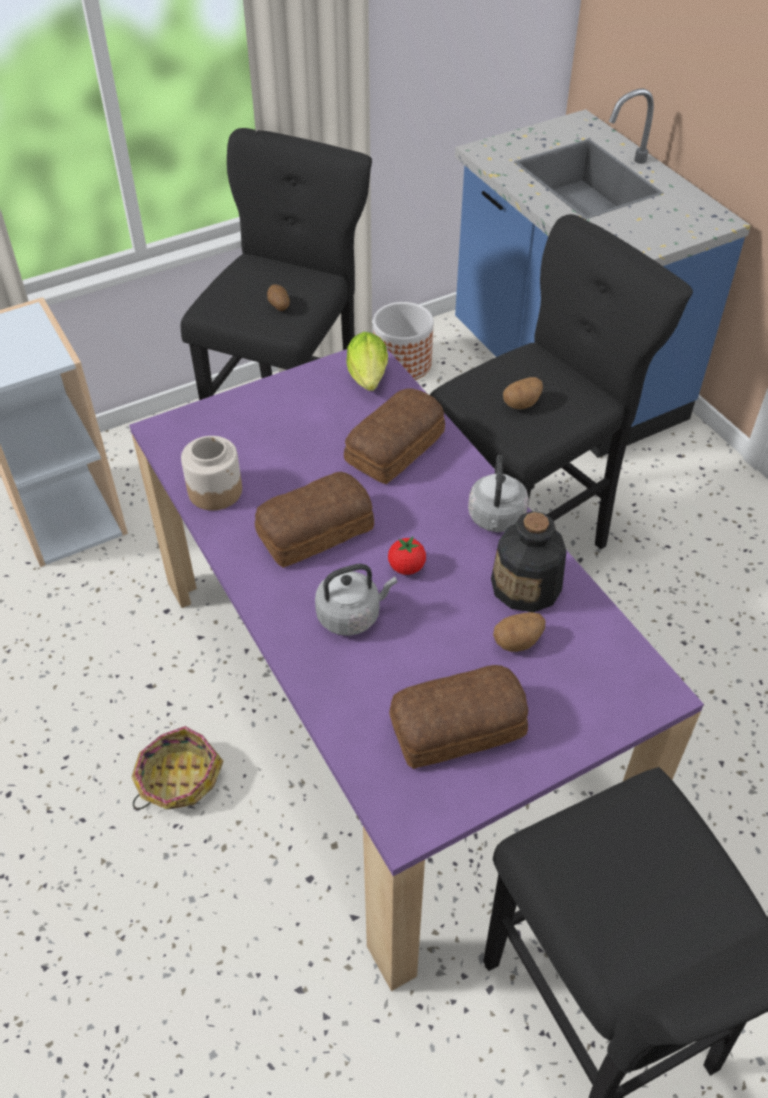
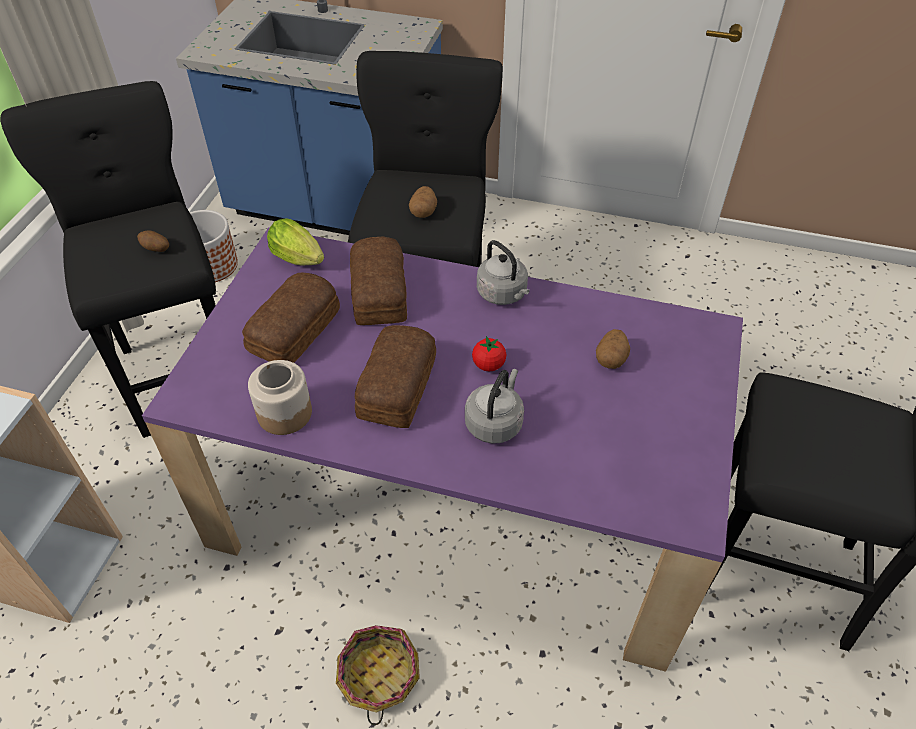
camera: 45 degrees left, 0 degrees up
bread [389,665,528,769] -> bread moved to [242,273,340,363]
bottle [491,511,567,613] -> none

